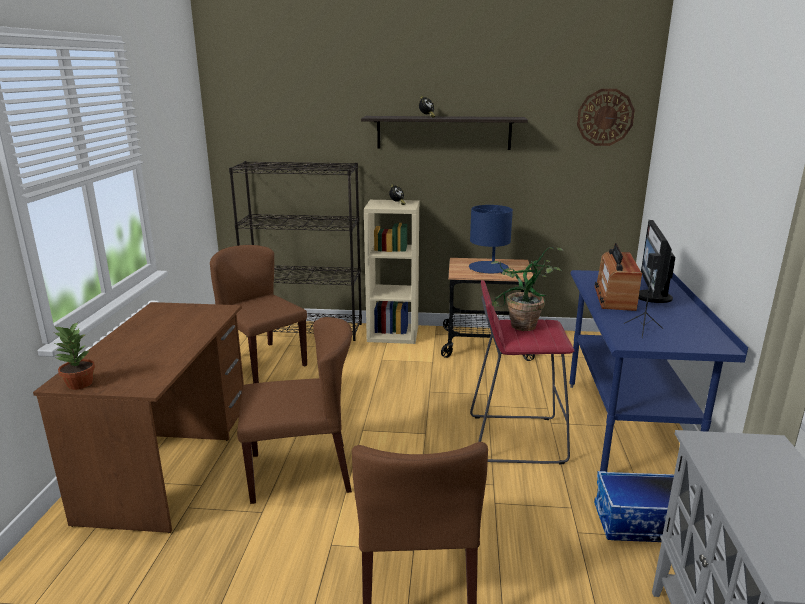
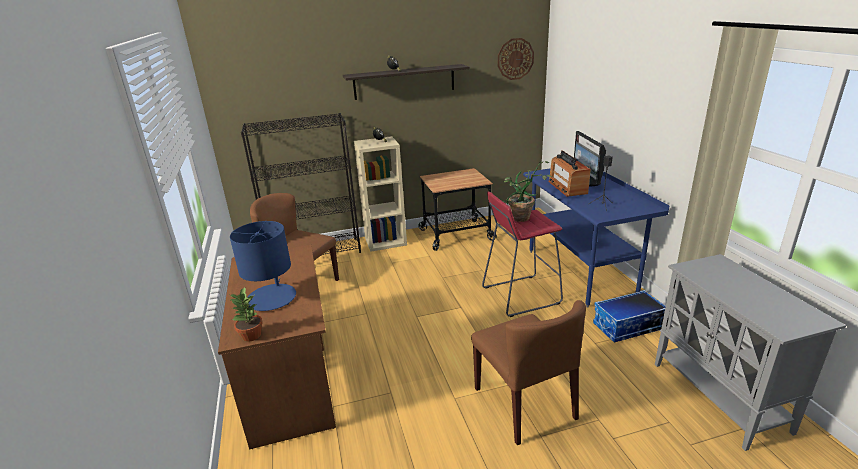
camera: 20 degrees left, 5 degrees up
brown chair [237,317,352,504] -> none
blue table lamp [469,205,513,274] -> blue table lamp moved to [230,221,296,311]

